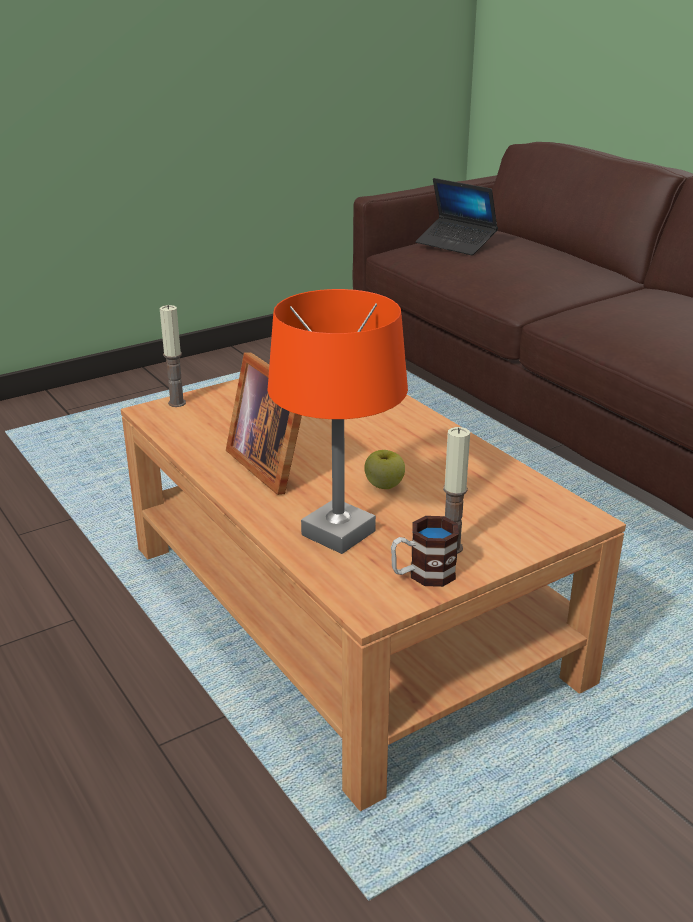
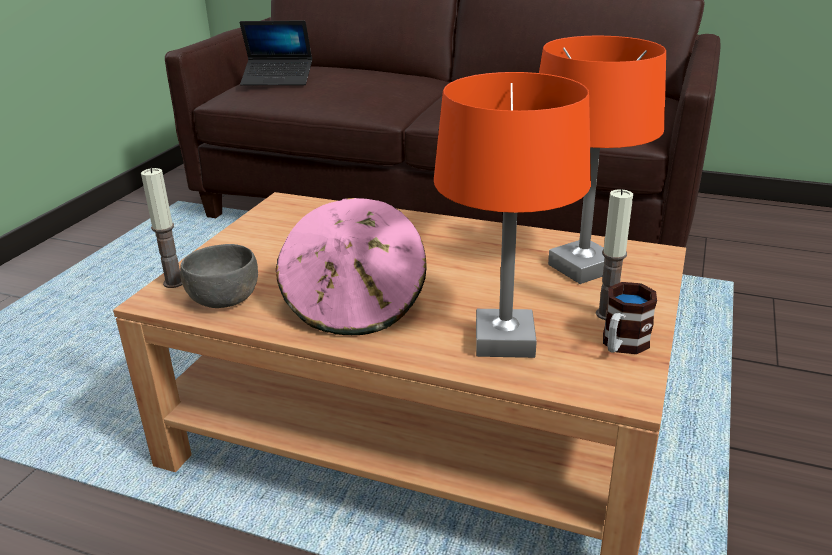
camera: 35 degrees left, 0 degrees up
picture frame [226,352,302,495] -> pink hat [276,198,426,335]
apple [364,450,405,489] -> none
none -> grey bowl [180,244,258,308]
none -> orange table lamp [539,36,666,284]

